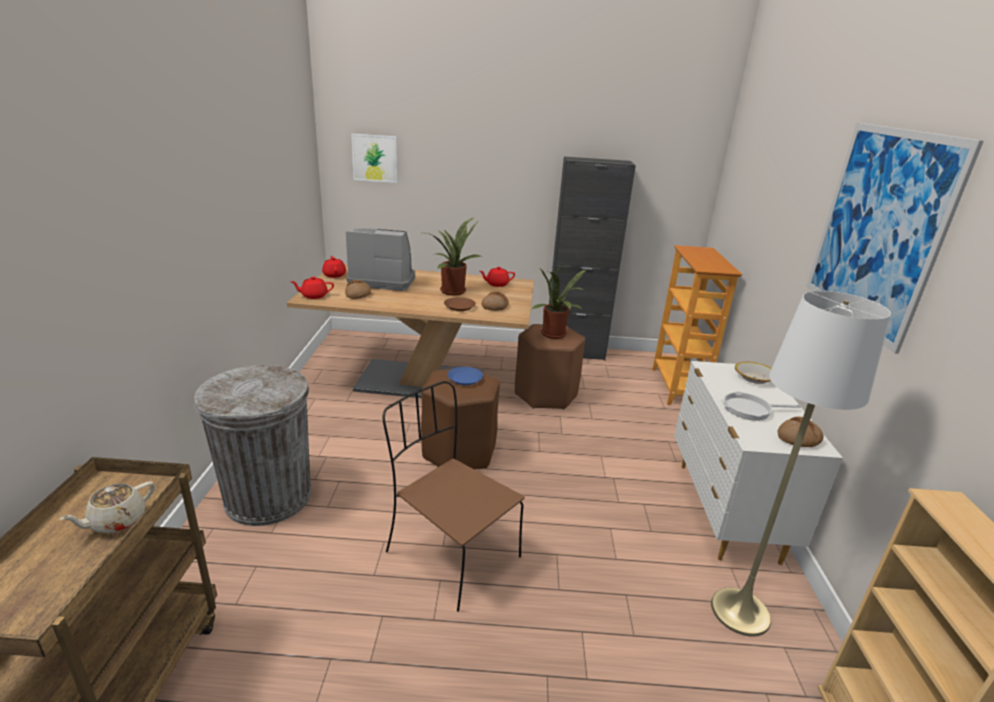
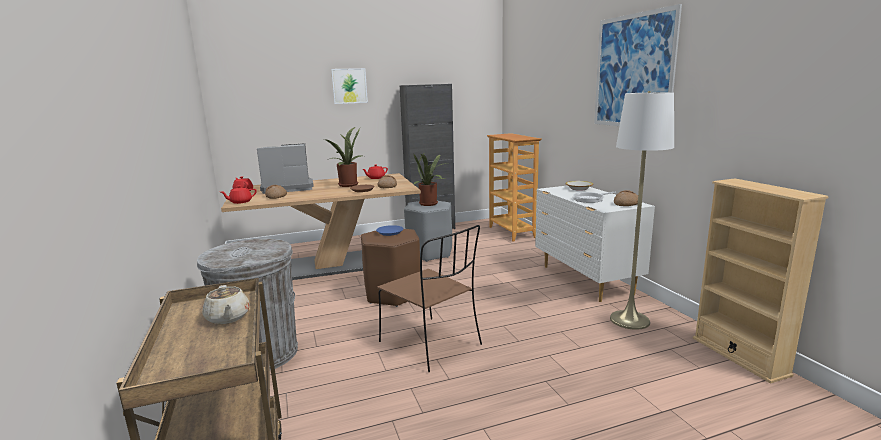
camera: 20 degrees left, 10 degrees down
beige teapot [60,481,155,533] -> beige teapot turned 45 degrees counterclockwise [202,285,250,324]
picture [351,134,397,183] -> picture moved to [331,68,368,104]
brown chair [383,381,525,612] -> brown chair turned 150 degrees counterclockwise [377,225,482,372]
brown stool [515,324,585,410] -> grey stool [404,201,452,262]

